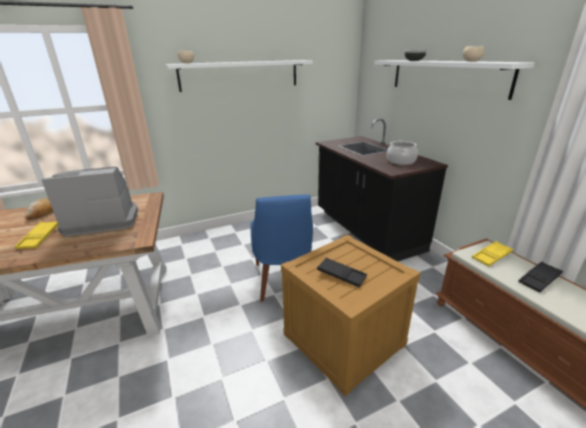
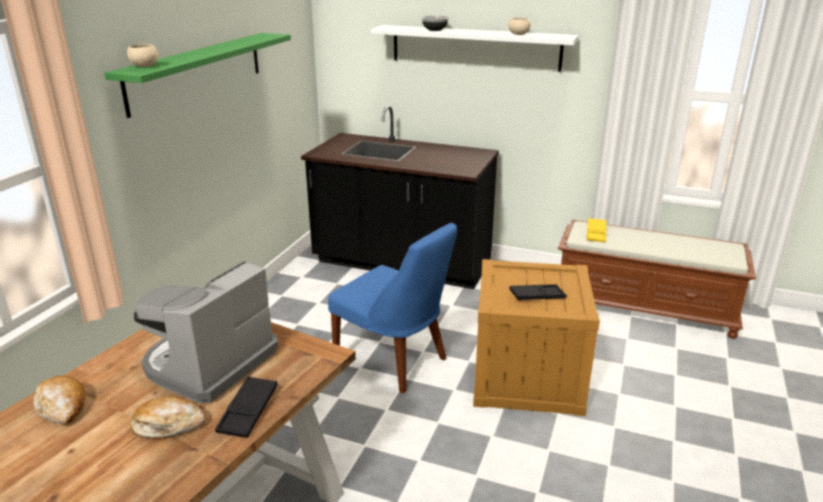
camera: 45 degrees left, 0 degrees up
yellow tray [15,222,58,249] -> bread [130,397,205,438]
white shelf [165,60,313,92] -> green shelf [104,33,291,118]
cooking pot [387,141,418,165] -> none
black tray [518,261,563,292] -> black tray moved to [215,376,278,438]

